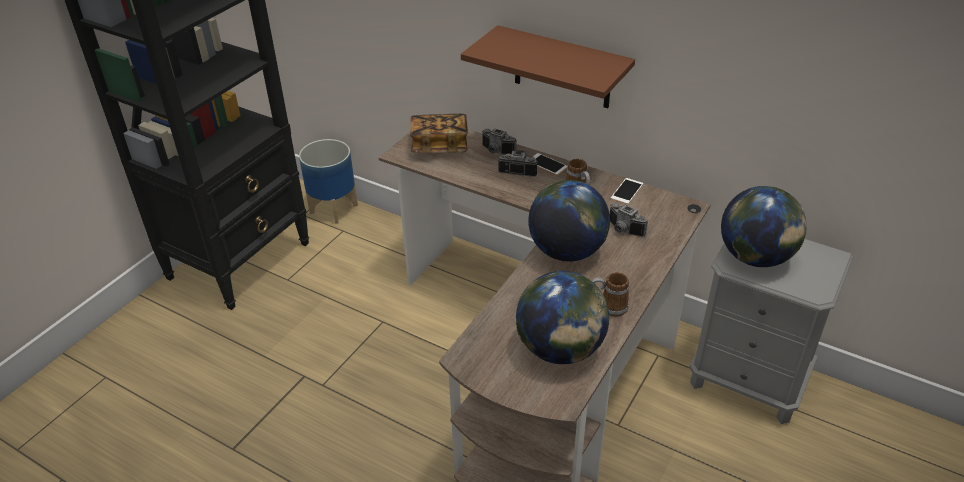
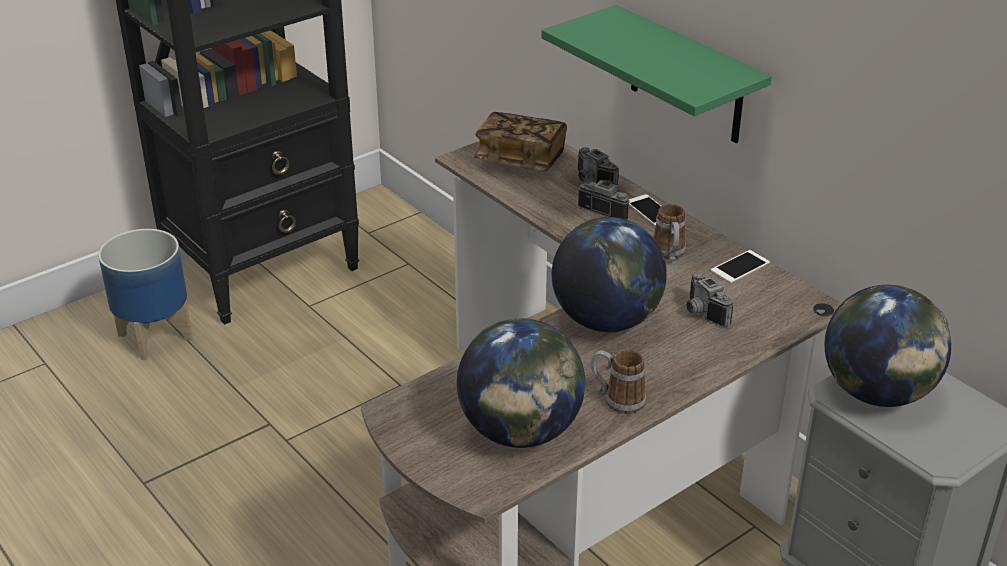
camera: 20 degrees right, 5 degrees down
planter [299,139,358,224] -> planter moved to [98,229,193,360]
brown shelf [461,25,635,108] -> green shelf [541,5,772,143]

